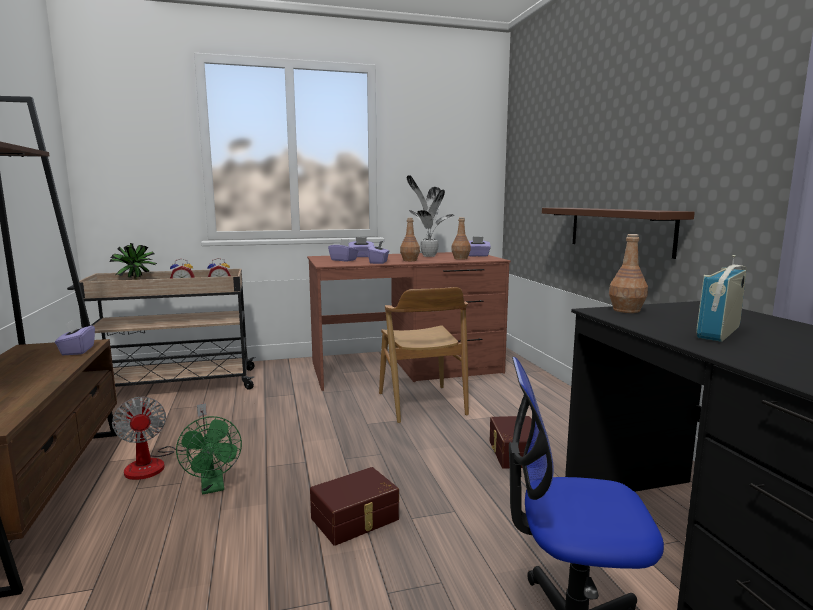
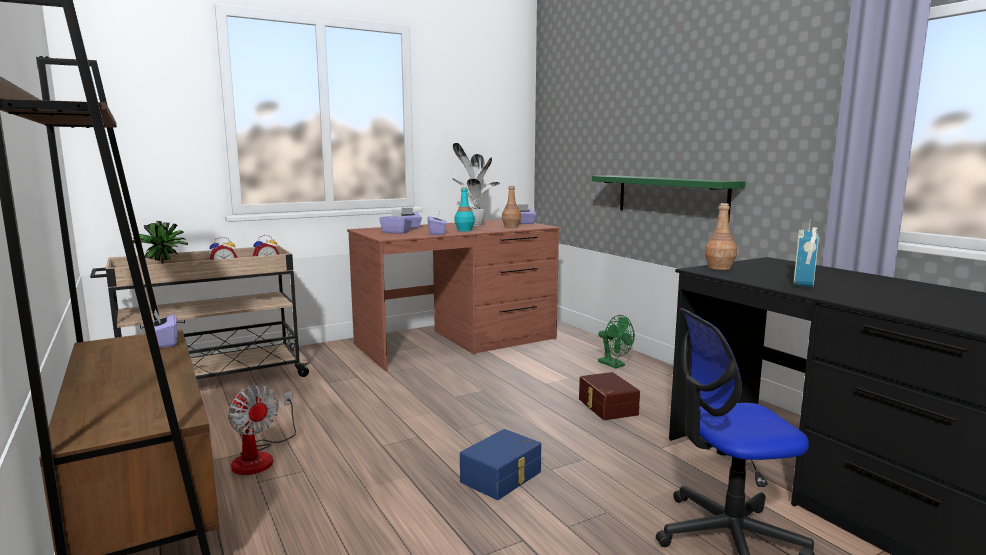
camera: 15 degrees left, 0 degrees up
green fan [176,416,242,494] -> green fan moved to [598,315,635,368]
brown storage box [310,467,399,546] -> blue storage box [460,429,541,500]
brown chair [379,287,469,423] -> none
brown bottle [400,218,420,261] -> turquoise bottle [455,187,475,231]
brown shelf [542,208,695,259] -> green shelf [592,175,746,219]

